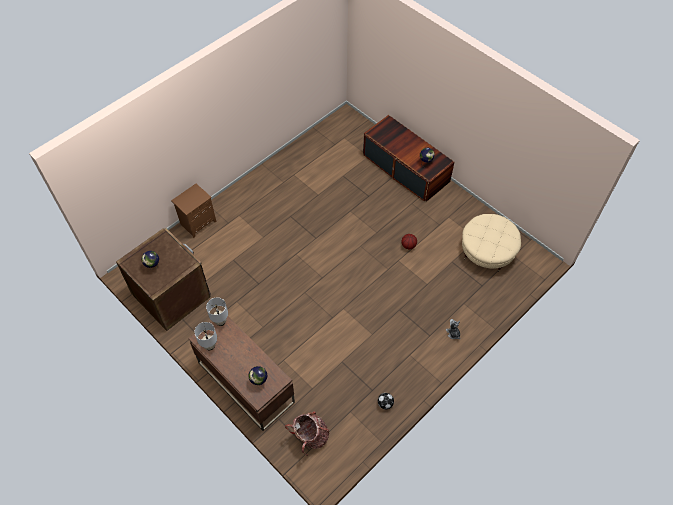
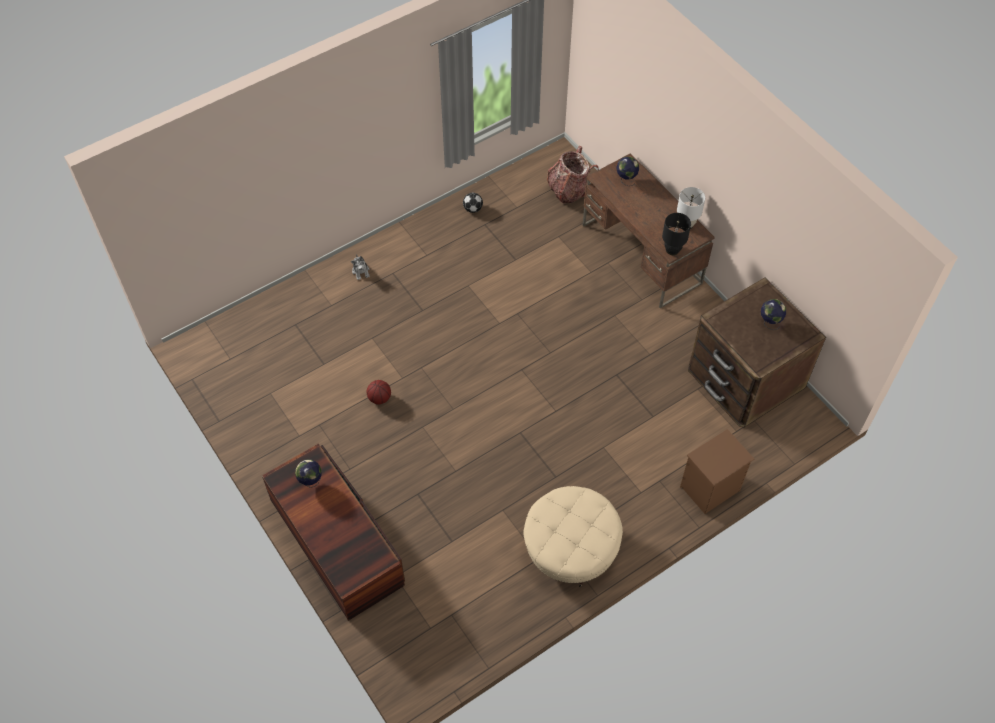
camera: 170 degrees left, 0 degrees up
white table lamp [206,297,228,326] -> black table lamp [662,213,691,255]
beige ottoman [462,214,521,272] -> beige ottoman moved to [523,486,623,587]

